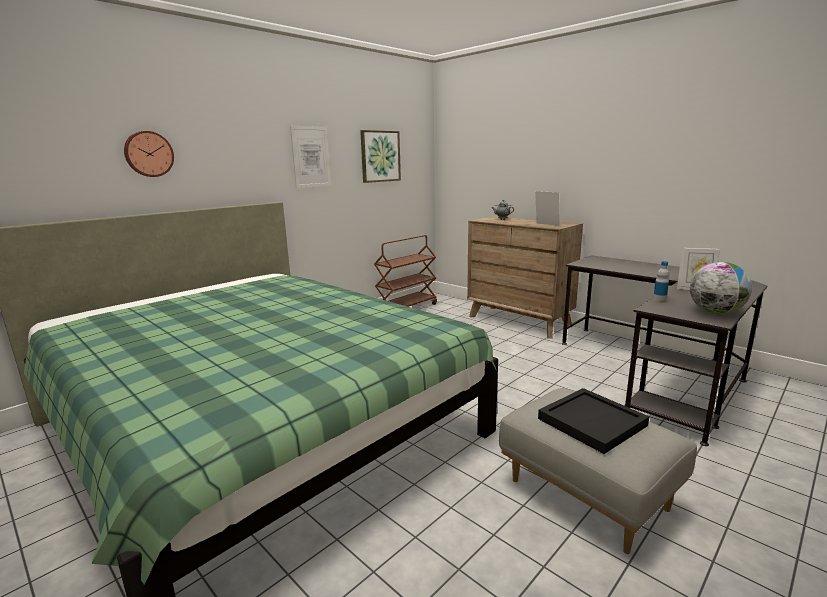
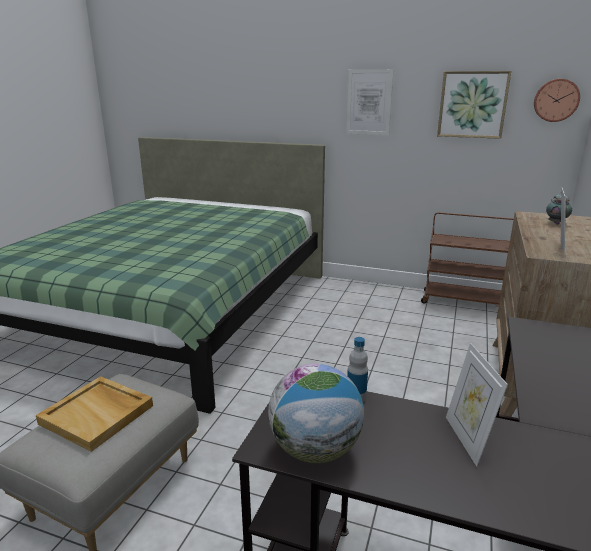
camera: 65 degrees right, 5 degrees up
wall clock [124,131,174,177] -> wall clock moved to [534,79,580,122]
black tray [538,388,649,454] -> beige tray [36,376,153,452]

